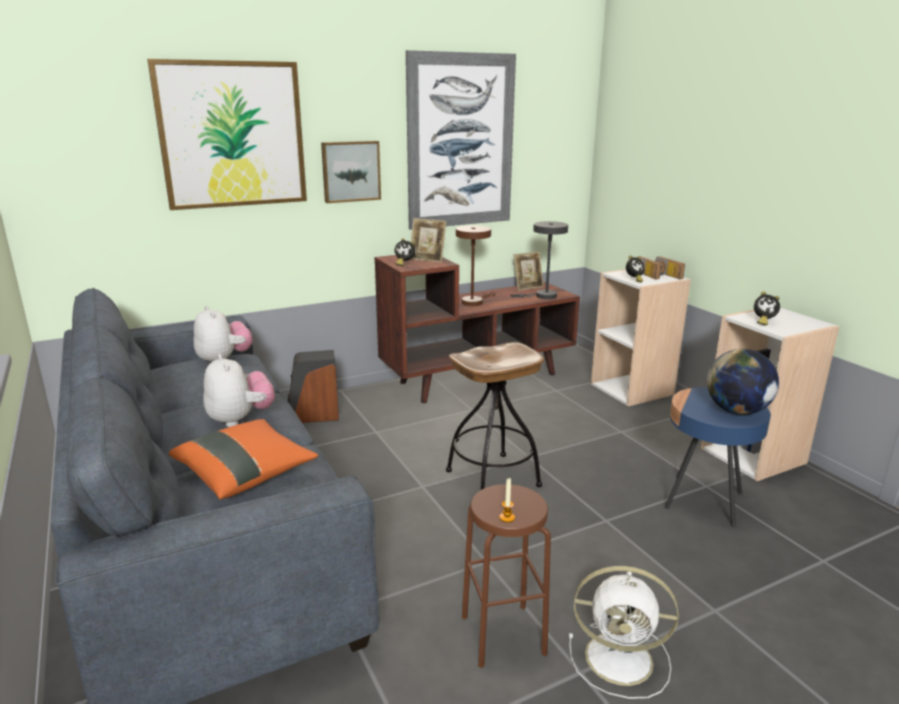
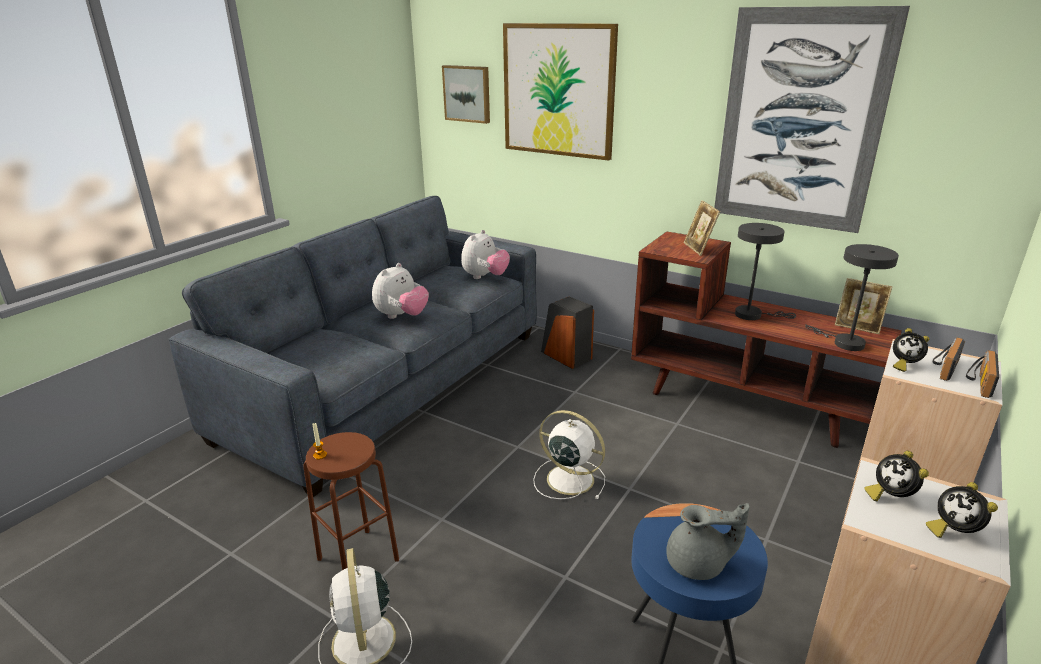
camera: 60 degrees right, 5 degrees up
orange pillow [169,419,318,499] -> none
picture [321,141,381,203] -> picture moved to [442,65,490,124]
alarm clock [395,238,415,266] -> alarm clock moved to [926,482,998,538]
brown stool [446,342,544,490] -> white fan [533,410,605,499]
brown table lamp [456,225,496,306] -> grey table lamp [735,223,796,320]
globe [707,349,779,415] -> grey teapot [666,503,749,580]

